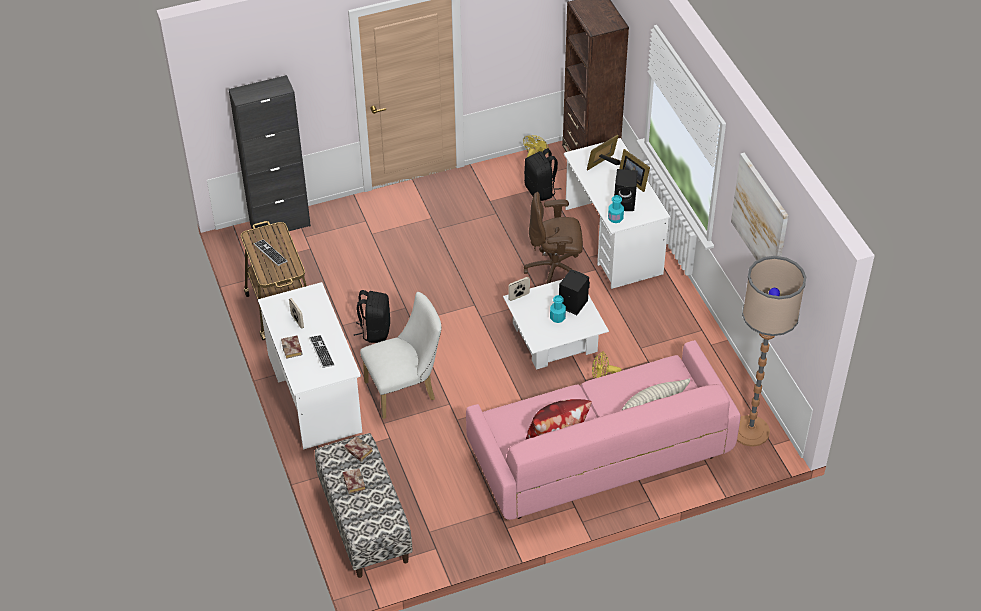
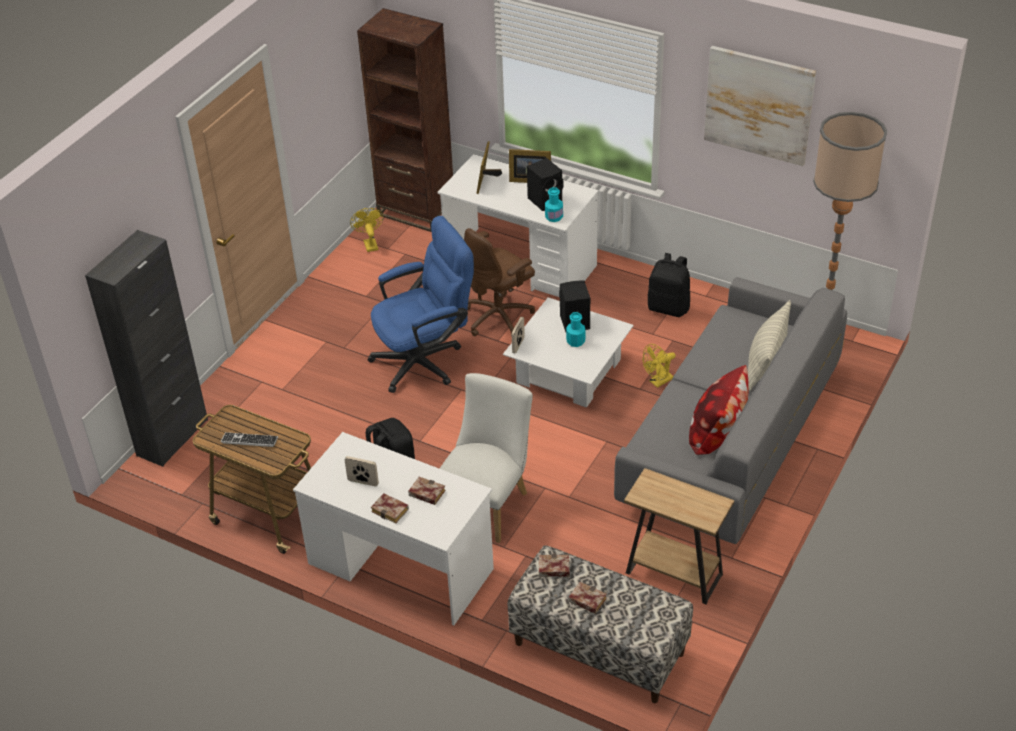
camera: 40 degrees left, 5 degrees down
keyboard [309,335,335,368] -> book [408,477,446,505]
pink sofa [466,340,740,520] -> grey sofa [614,277,847,544]
black backpack [524,148,561,201] -> black backpack moved to [647,253,690,317]
none -> blue office chair [368,216,474,393]
none -> brown side table [624,468,735,604]

